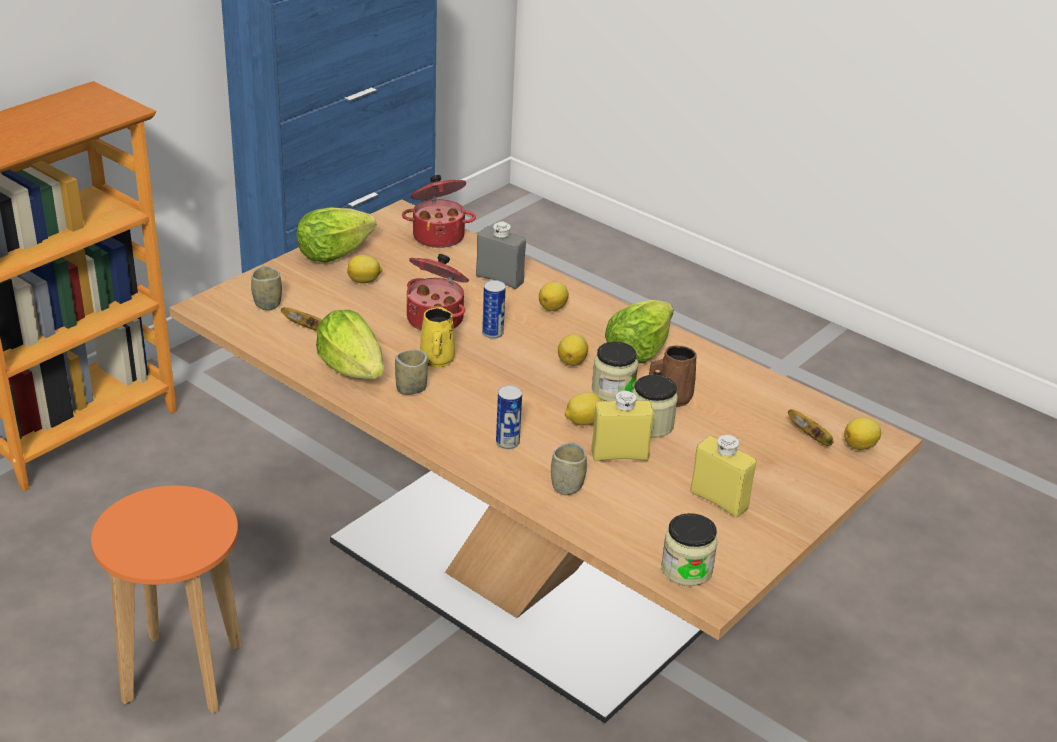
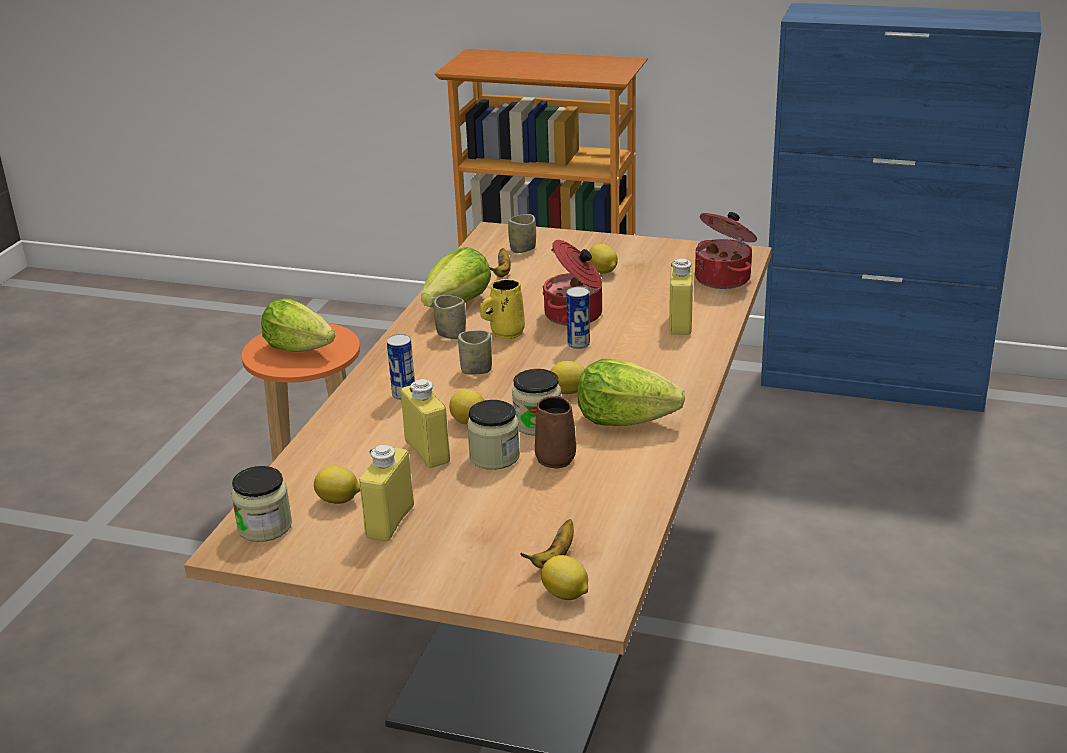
camera: 70 degrees right, 5 degrees down
lettuce [296,207,376,263] -> lettuce moved to [261,298,335,352]
grey bottle [476,221,526,289] -> yellow bottle [669,258,693,335]
lemon [539,282,569,311] -> lemon moved to [314,466,360,504]
cup [551,443,587,495] -> cup moved to [458,330,492,375]

